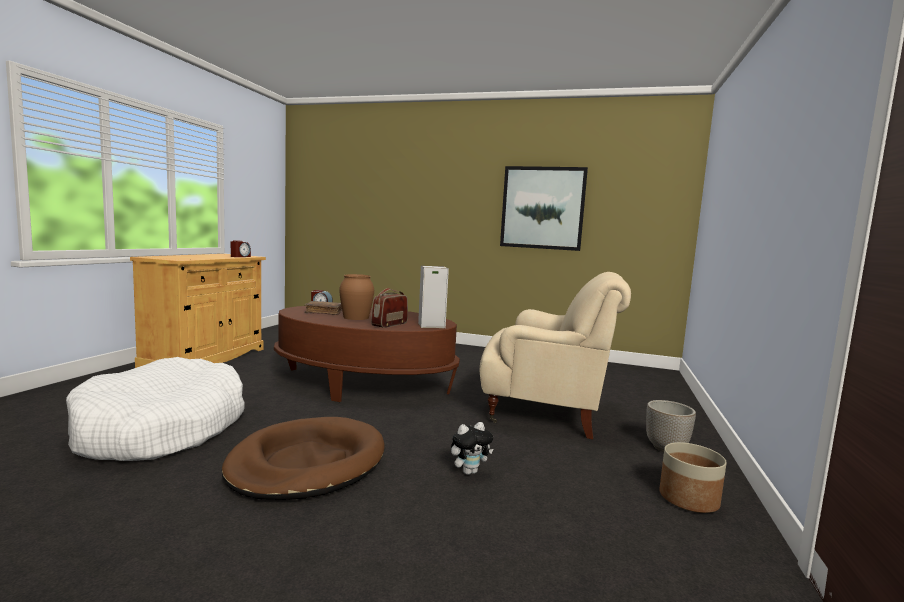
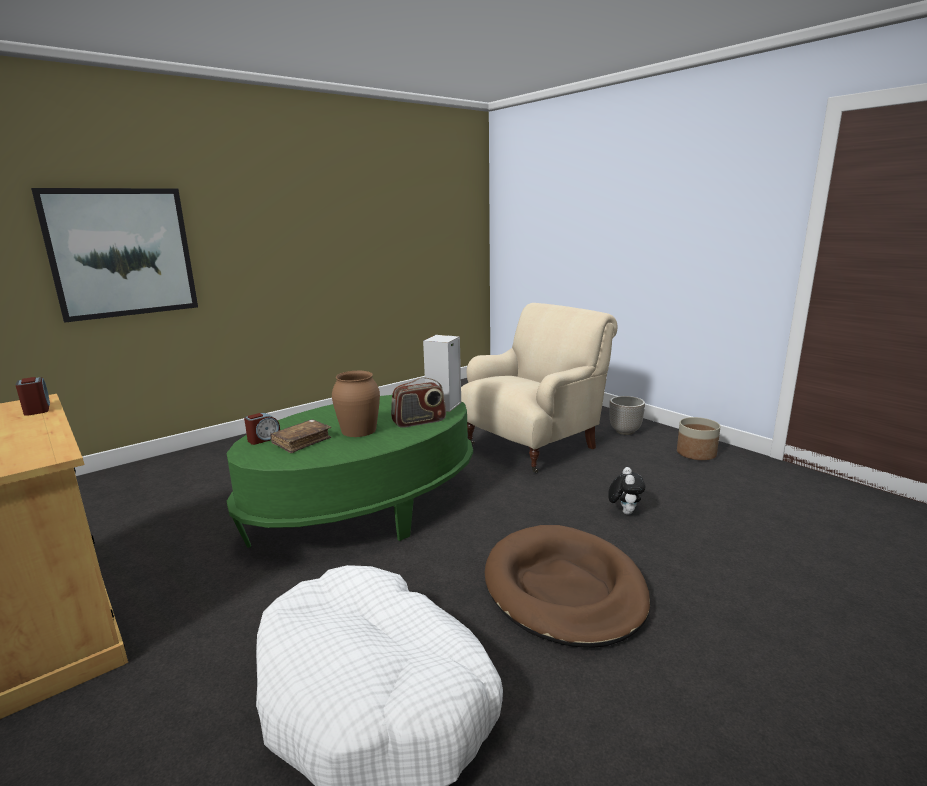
camera: 55 degrees left, 10 degrees up
brown coffee table [274,306,460,402] -> green coffee table [226,395,473,548]
radio [371,288,408,328] -> radio turned 90 degrees counterclockwise [391,377,446,428]
picture [500,166,588,251] -> picture moved to [31,188,198,323]

